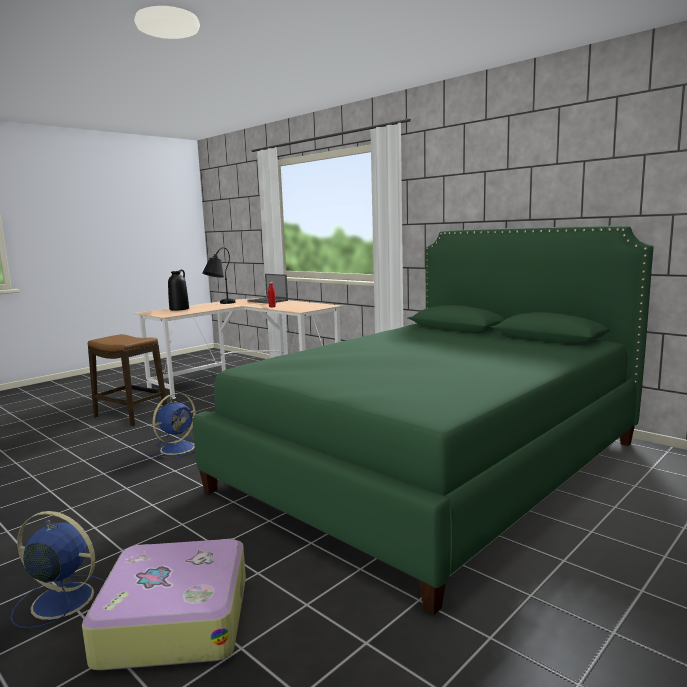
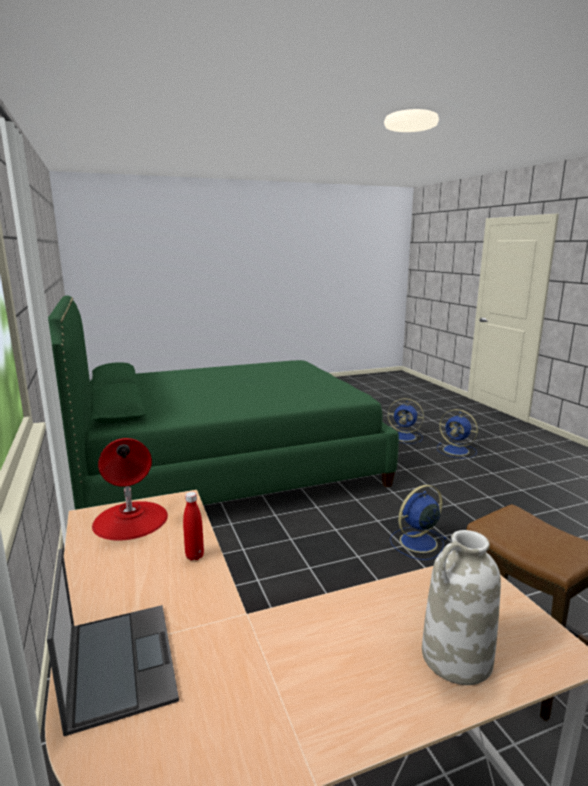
camera: 155 degrees left, 5 degrees up
suitcase [82,538,246,670] -> blue fan [388,398,424,444]
black vase [168,269,189,311] -> white vase [422,530,501,685]
black table lamp [202,247,235,304] -> none
none -> red table lamp [92,438,168,541]

